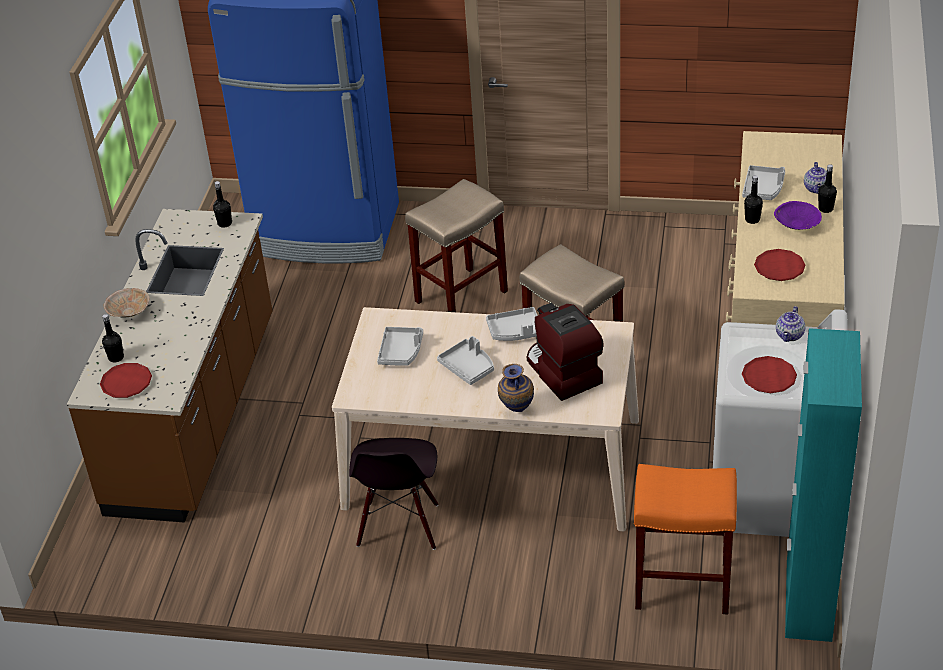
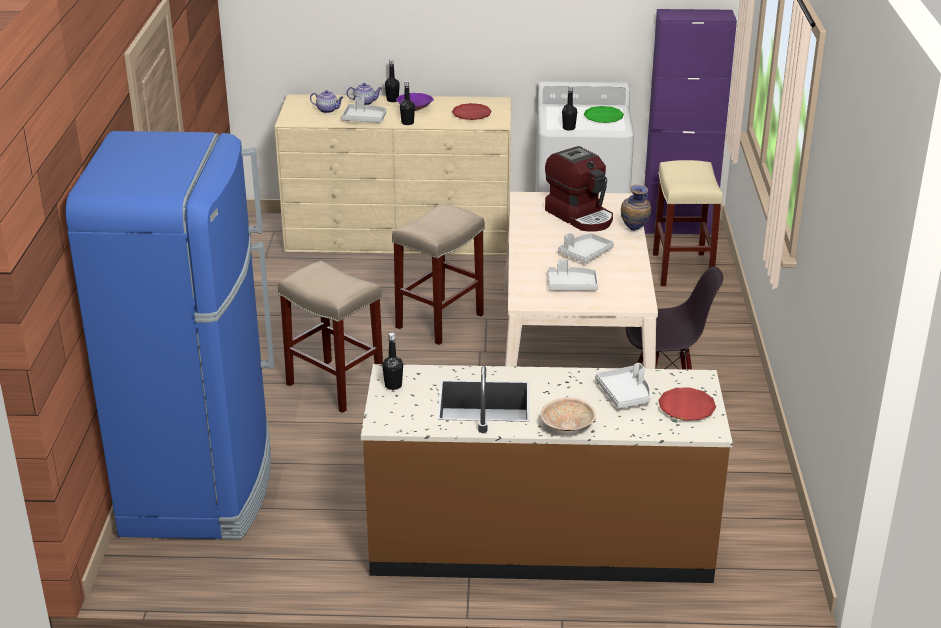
camera: 100 degrees left, 10 degrees down
black bottle [102,314,124,362] -> black bottle moved to [562,86,577,131]
grey tray [486,307,538,341] -> grey tray moved to [595,363,651,409]
coffee machine [527,303,604,401] -> coffee machine turned 90 degrees counterclockwise [545,146,613,232]
orange stool [634,464,737,615] -> beige stool [653,160,723,286]
red plate [742,356,797,393] -> green plate [584,106,624,123]
teapot [776,306,805,342] -> teapot moved to [310,90,344,113]
turquoise cabinet [785,328,862,642] -> purple cabinet [644,9,737,234]

